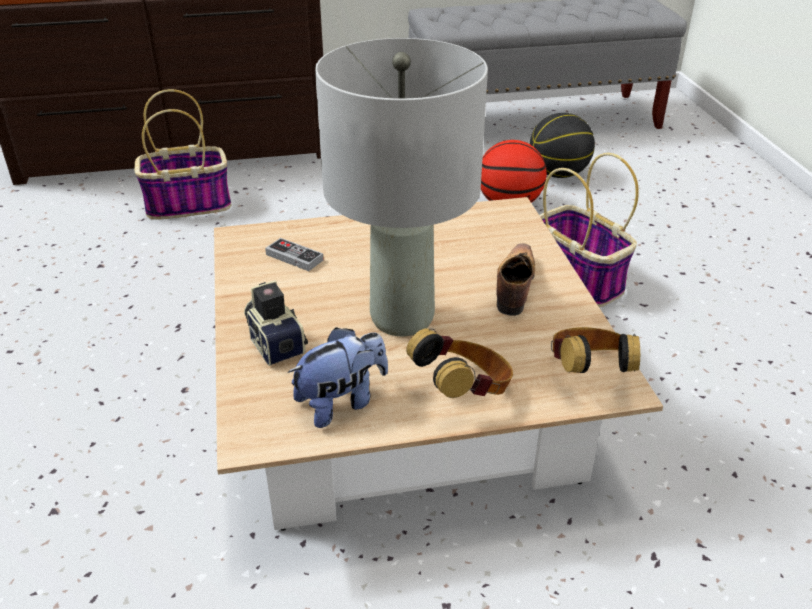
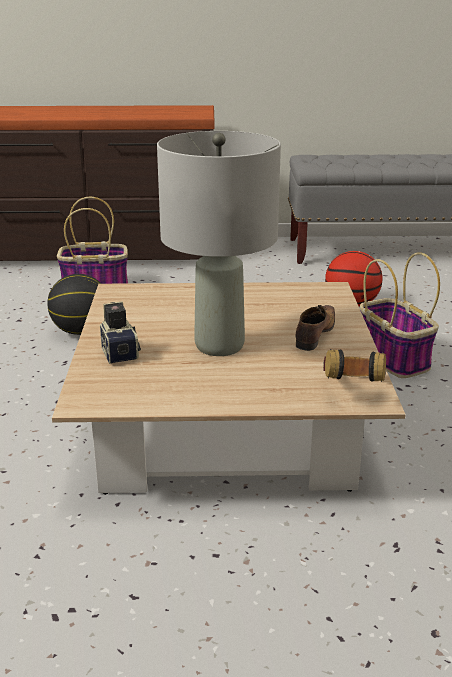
camera: 10 degrees right, 10 degrees down
game controller [265,238,324,271] -> none
plush toy [288,327,388,428] -> none
headphones [406,328,513,398] -> none
basketball [530,113,595,178] -> basketball moved to [47,274,101,335]

